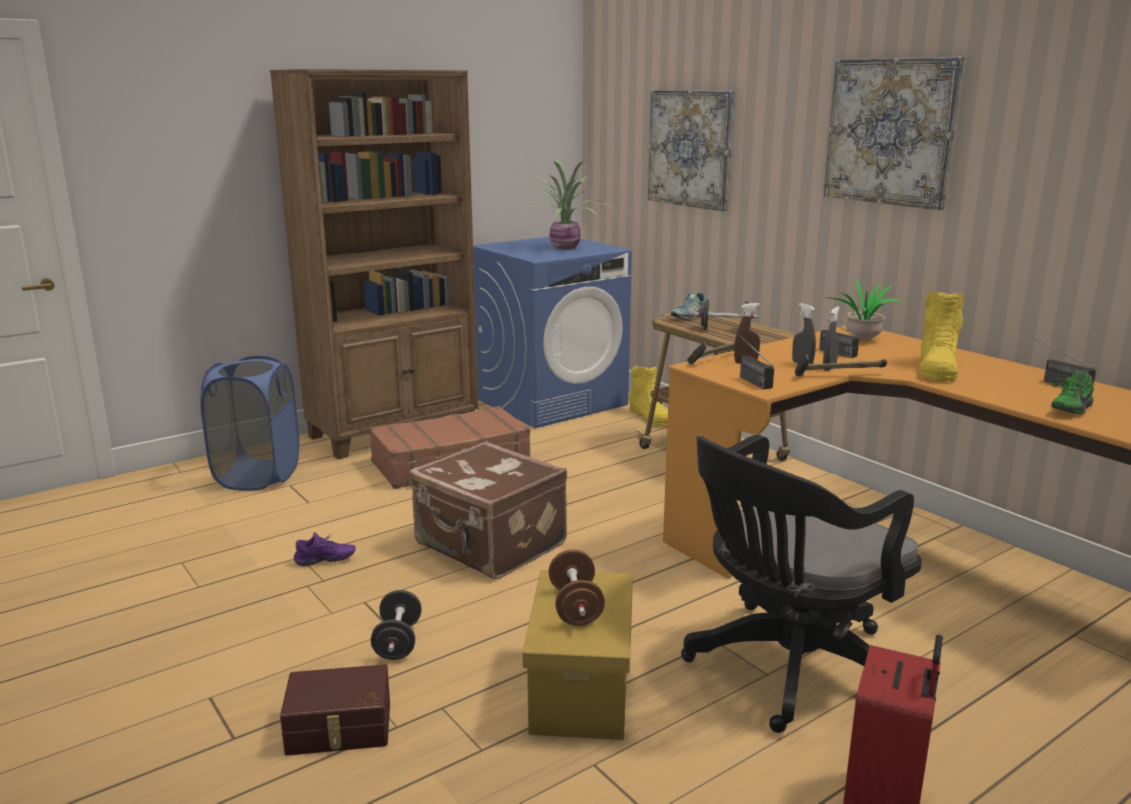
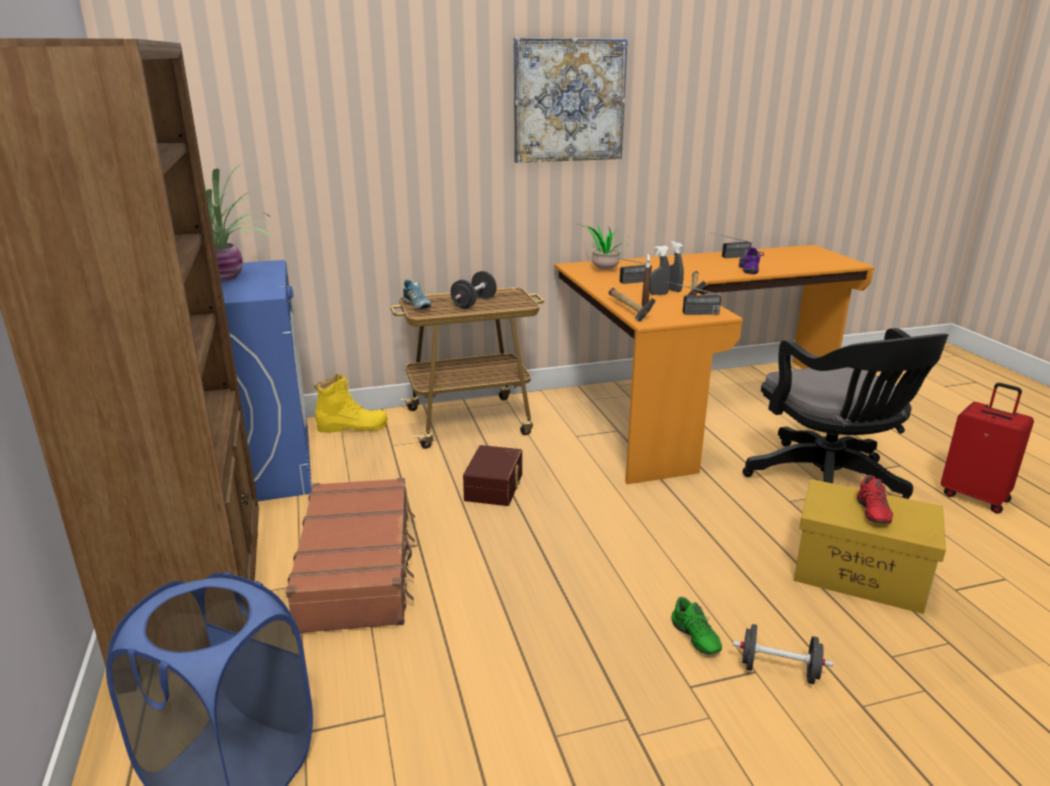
camera: 70 degrees left, 5 degrees up
brown storage box [280,664,390,756] -> brown storage box moved to [463,445,522,506]
purple shoe [294,532,356,566] -> purple shoe moved to [739,247,764,274]
brown suitcase [409,441,567,579] -> none
brown dumbbell [548,549,605,626] -> red shoe [857,475,893,524]
picture [648,90,735,211] -> none
yellow boot [920,291,964,381] -> none
green shoe [1051,371,1094,414] -> green shoe moved to [672,597,722,654]

